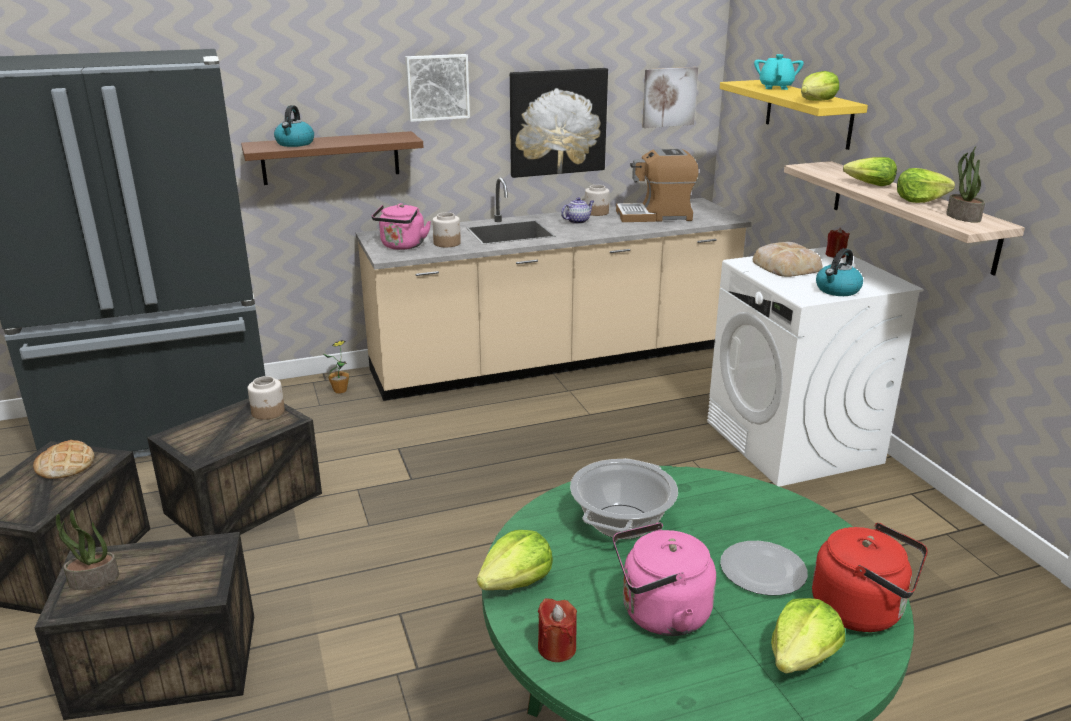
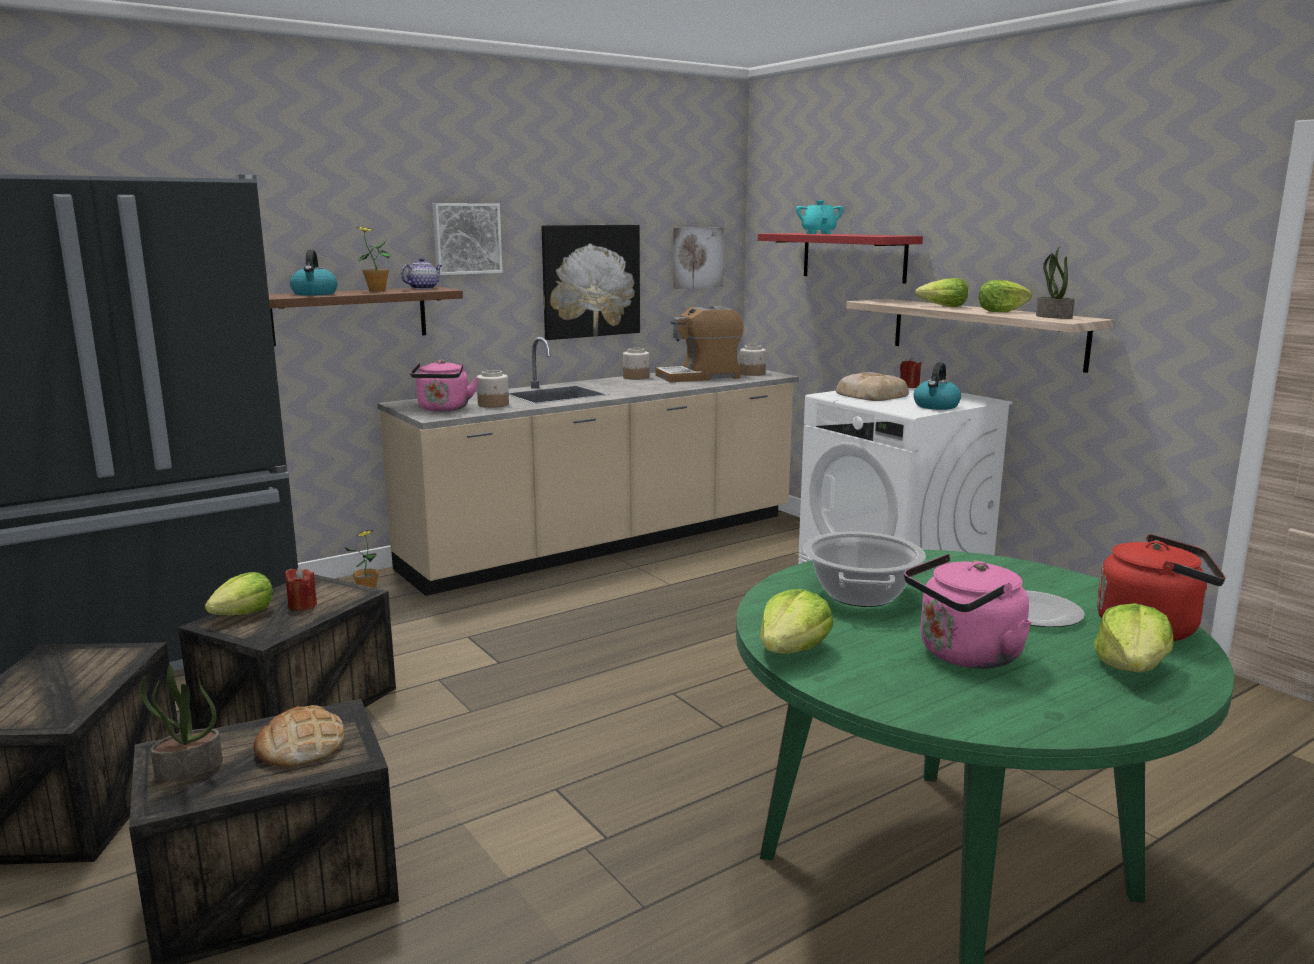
camera: 15 degrees left, 10 degrees down
bread [33,440,95,479] -> bread moved to [253,705,345,767]
jar [248,376,285,420] -> jar moved to [740,345,766,376]
red candle [538,598,577,662] -> red candle moved to [285,568,317,611]
teapot [561,197,594,224] -> teapot moved to [401,258,442,289]
yellow shelf [720,80,868,150] -> red shelf [758,233,923,284]
lettuce [801,71,839,101] -> lettuce moved to [205,572,273,616]
none -> potted plant [356,227,391,292]

